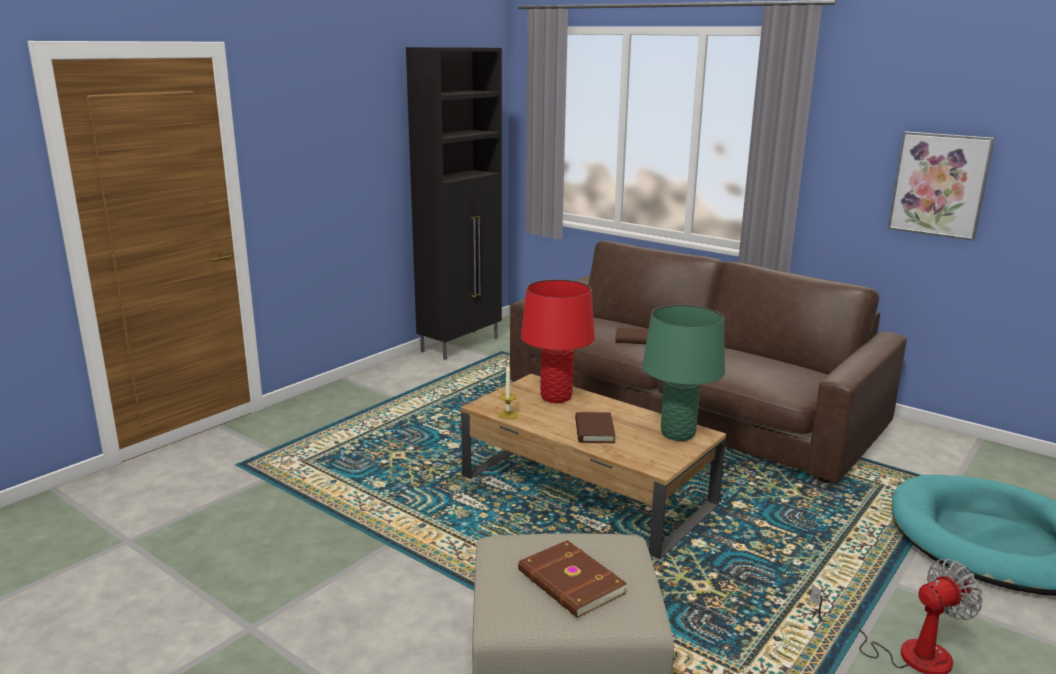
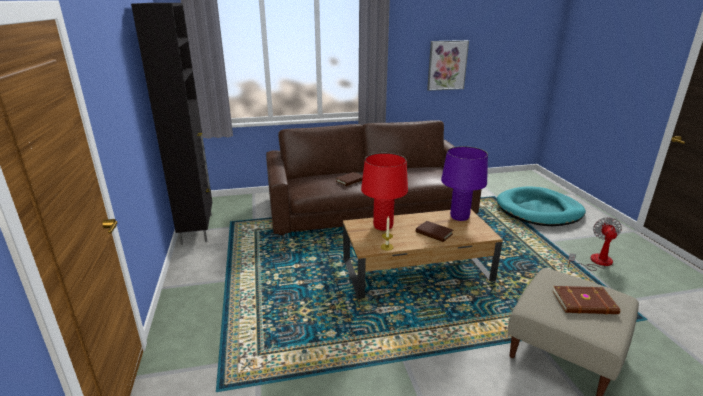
camera: 50 degrees left, 5 degrees up
green table lamp [642,305,725,441] -> purple table lamp [441,146,488,221]

